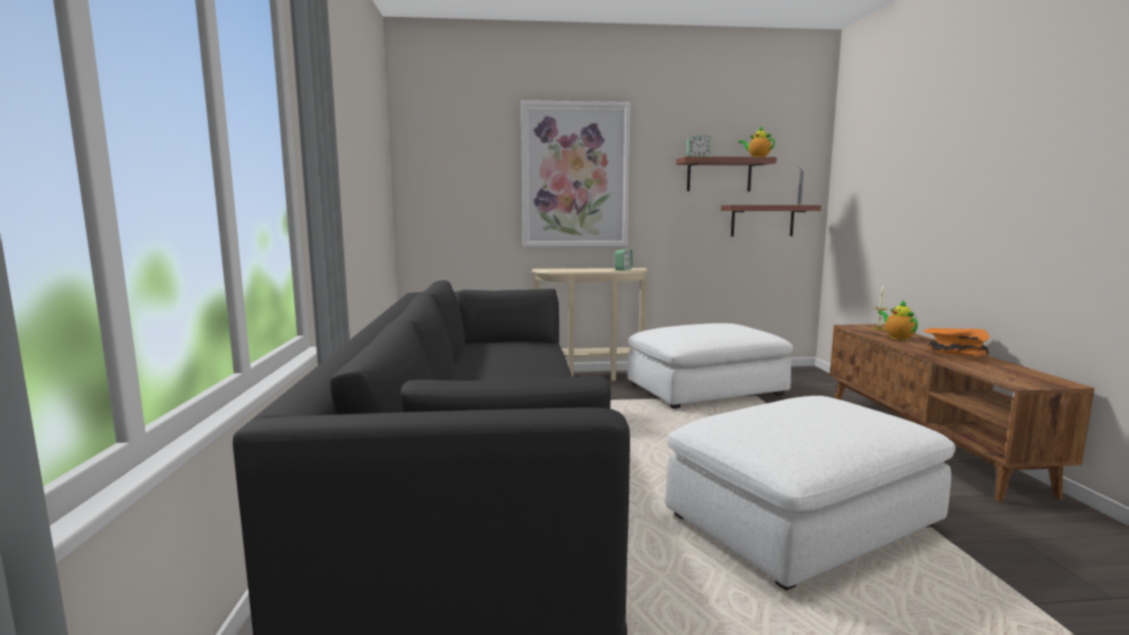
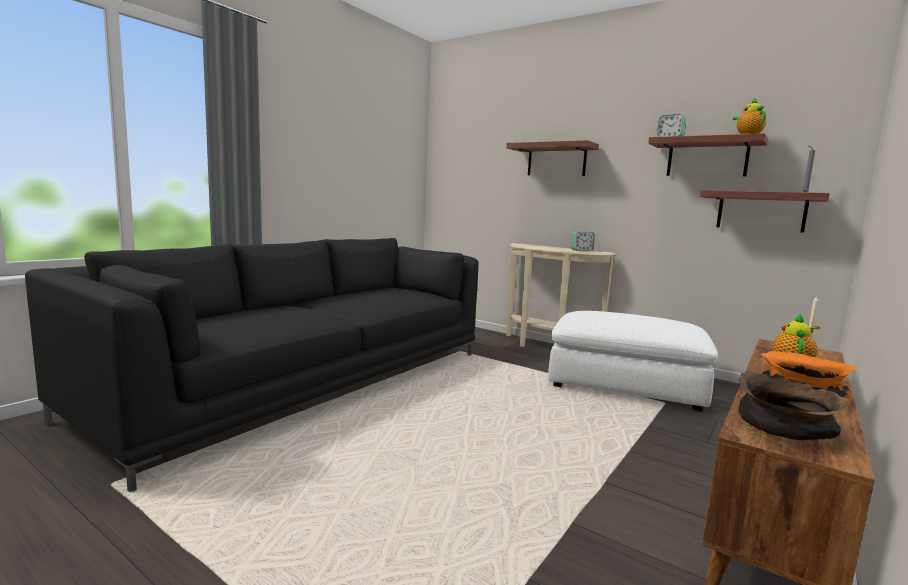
camera: 40 degrees right, 0 degrees up
picture [521,100,631,247] -> shelf [506,140,599,176]
white ottoman [665,396,956,591] -> none
none -> brown bowl [738,371,854,440]

